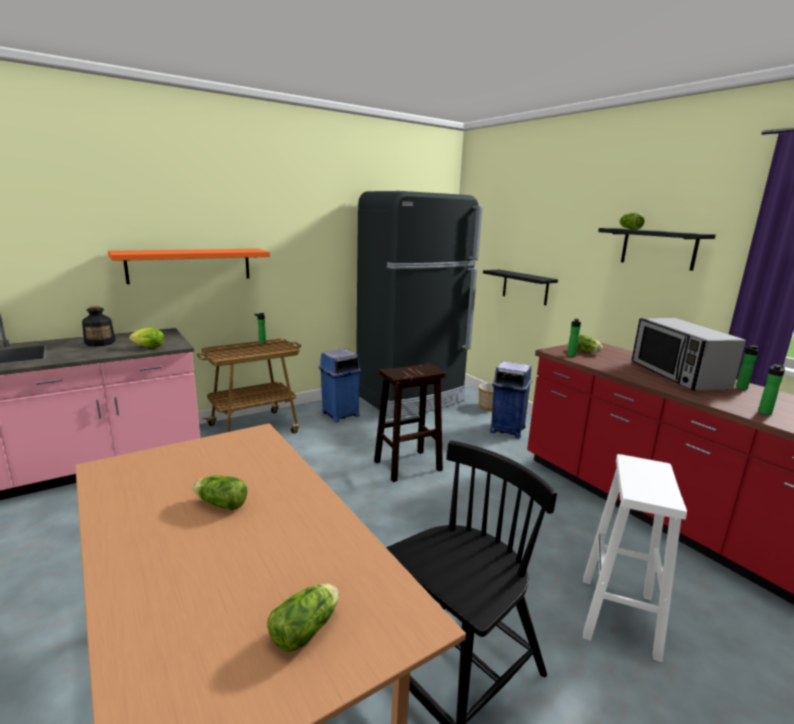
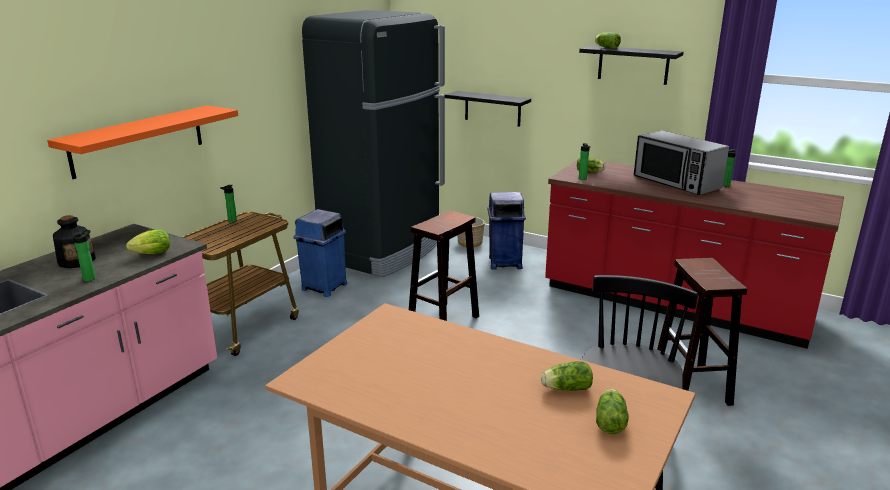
camera: 25 degrees left, 5 degrees up
lettuce [193,475,248,511] -> lettuce moved to [541,361,593,391]
white stool [583,454,687,662] -> brown stool [657,258,747,406]
bottle [758,364,785,415] -> bottle moved to [74,229,96,281]

